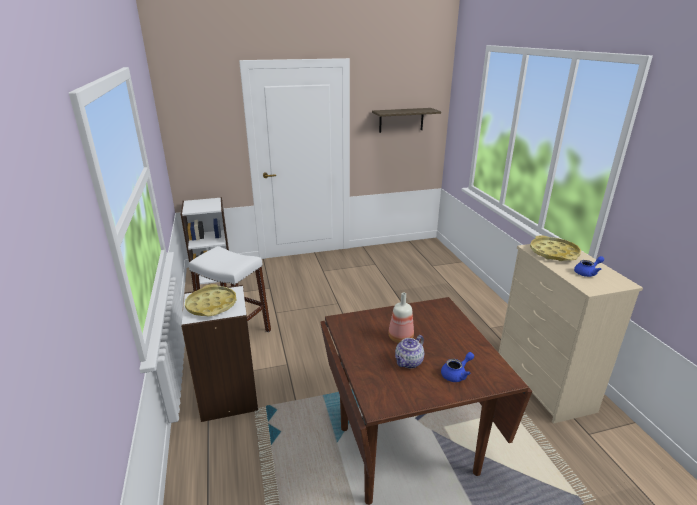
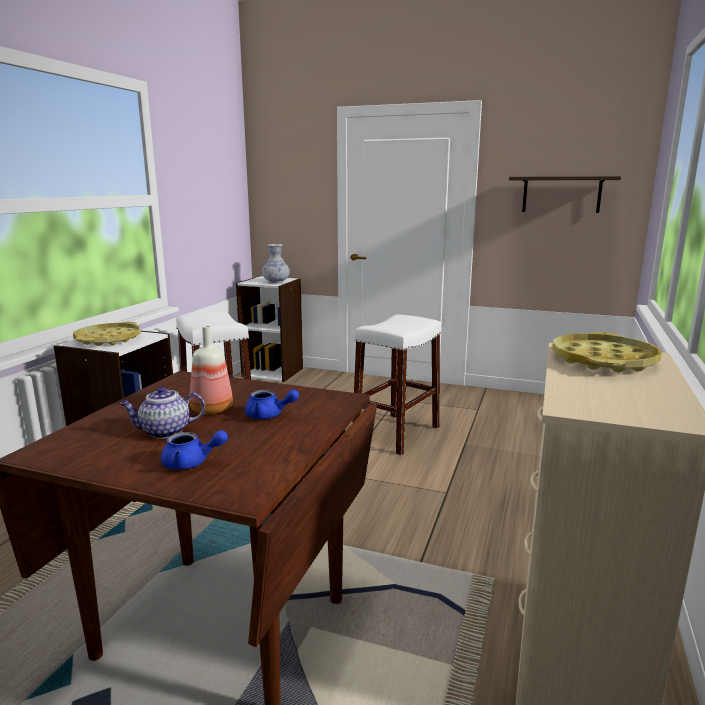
camera: 35 degrees right, 10 degrees down
blue teapot [574,256,604,277] -> blue teapot moved to [245,390,299,419]
none -> vase [262,244,290,283]
none -> white stool [352,314,441,455]

